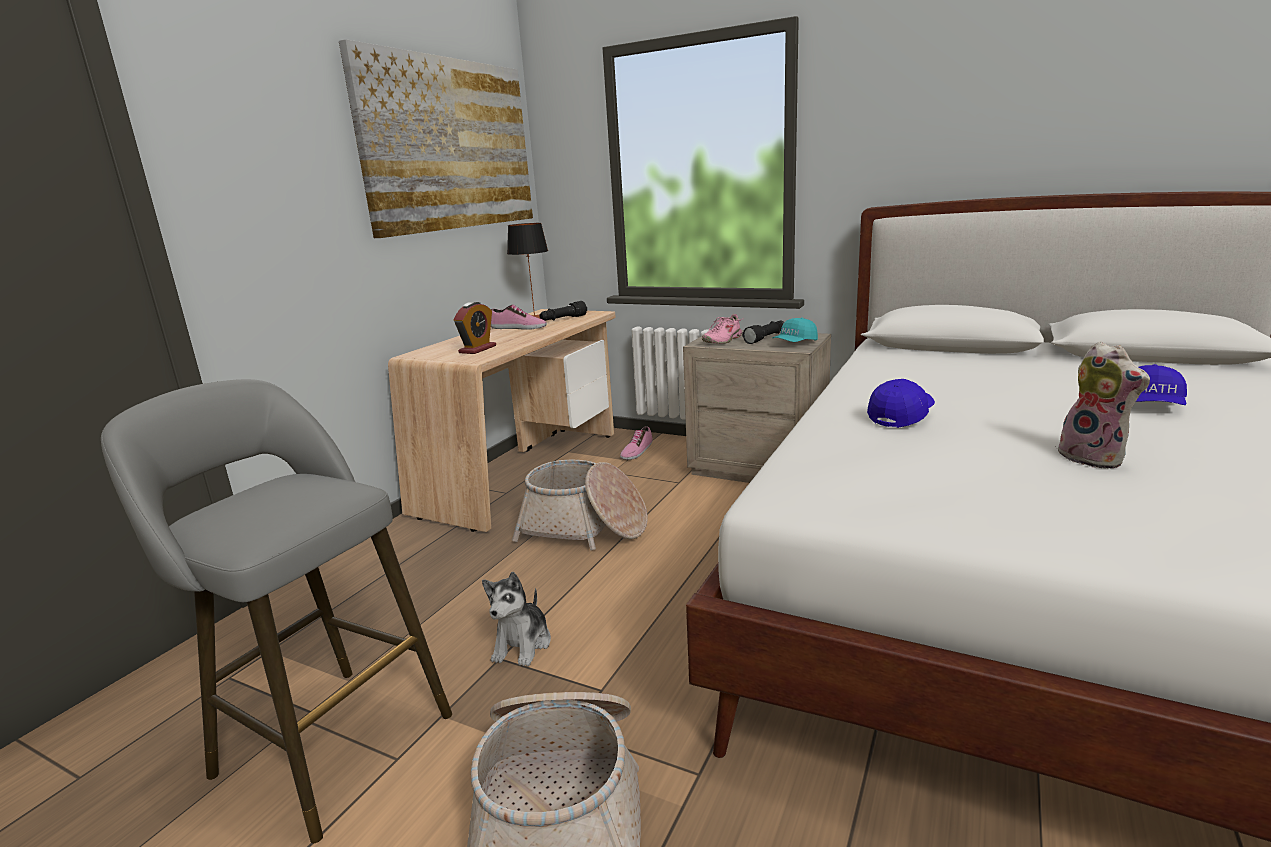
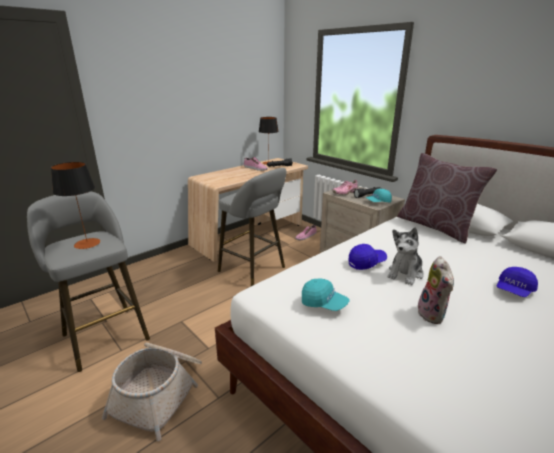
camera: 20 degrees right, 5 degrees up
picture [339,39,533,238] -> none
alarm clock [453,302,496,354] -> none
plush toy [482,572,551,666] -> plush toy moved to [388,228,424,285]
basket [512,460,648,550] -> grey stool [218,168,286,286]
none -> table lamp [51,162,100,249]
none -> turquoise cap [302,279,349,311]
none -> brown pillow [397,153,497,244]

